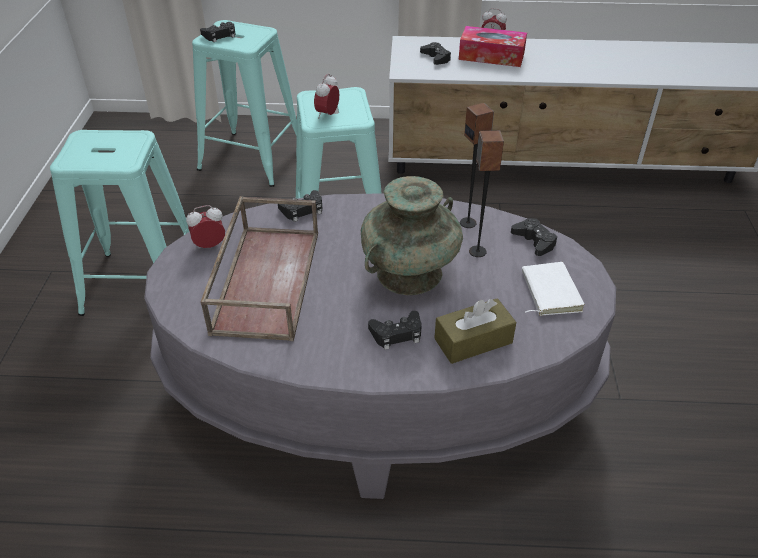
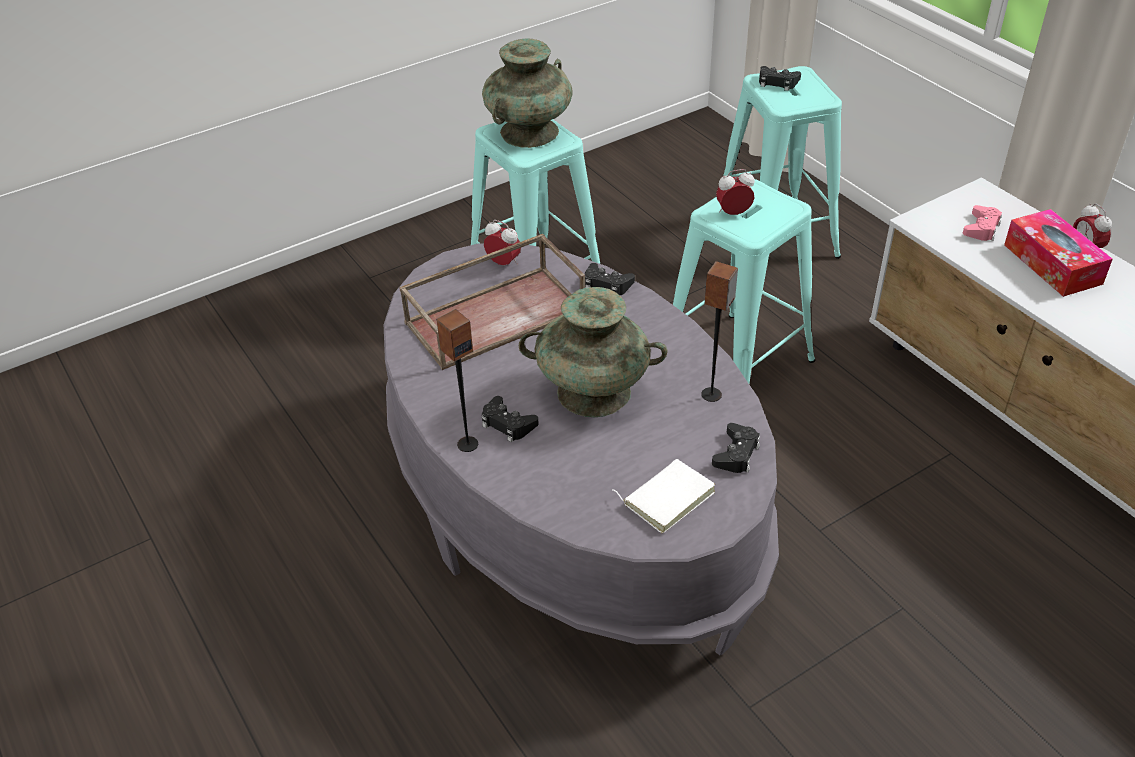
camera: 55 degrees right, 0 degrees up
black game controller [420,42,451,65] -> pink game controller [963,205,1002,241]
brown tissue box [434,298,516,364] -> none
speaker [469,130,504,257] -> speaker moved to [436,309,478,452]
none -> turquoise vase [482,38,573,148]

